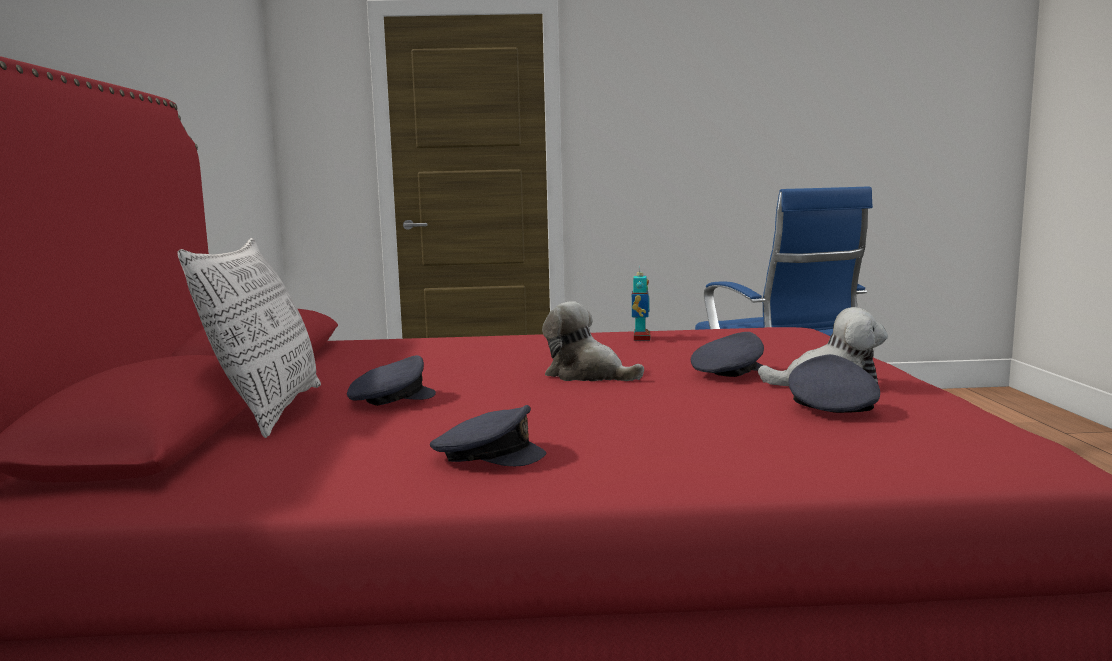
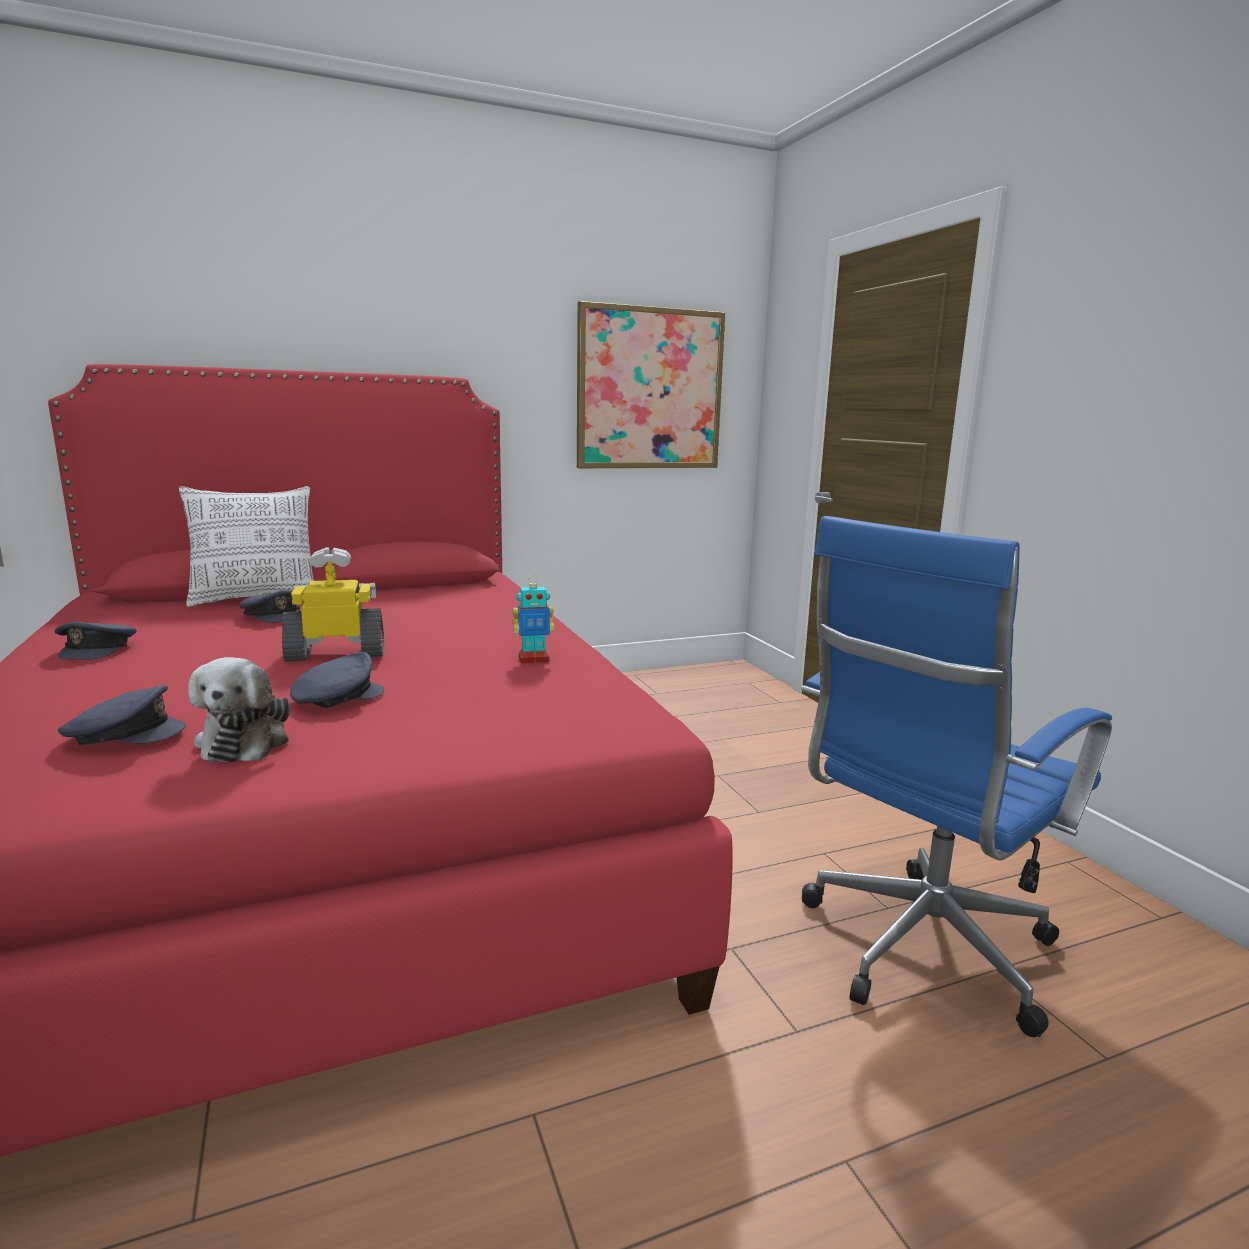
camera: 70 degrees right, 5 degrees up
plush toy [542,301,644,381] -> toy robot [282,547,384,662]
grey cap [691,332,764,377] -> grey cap turned 75 degrees counterclockwise [290,652,384,708]
none -> picture [577,301,726,468]

